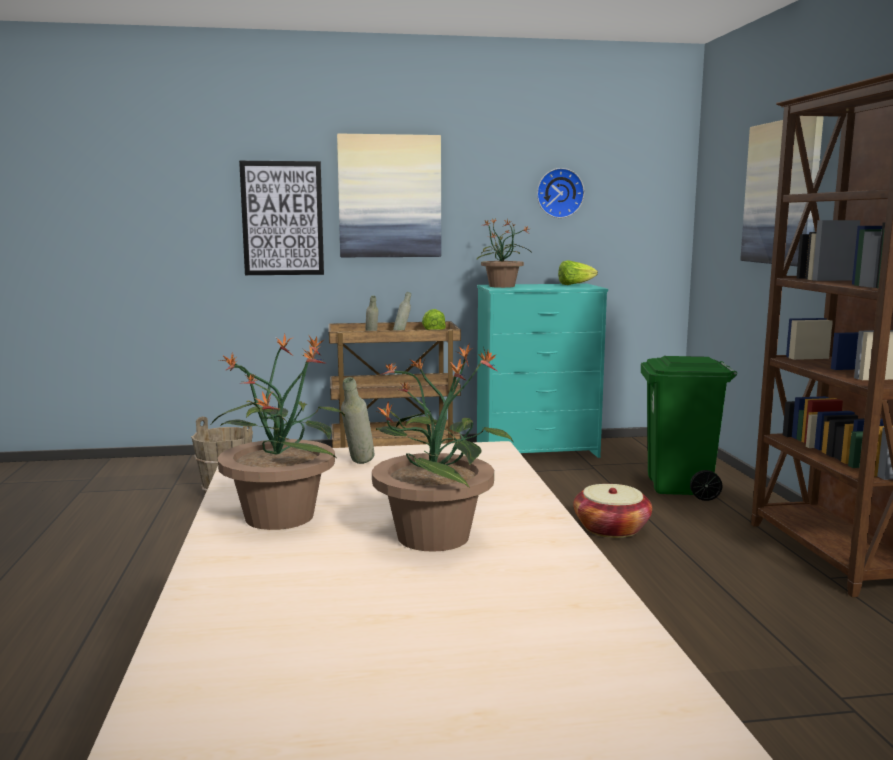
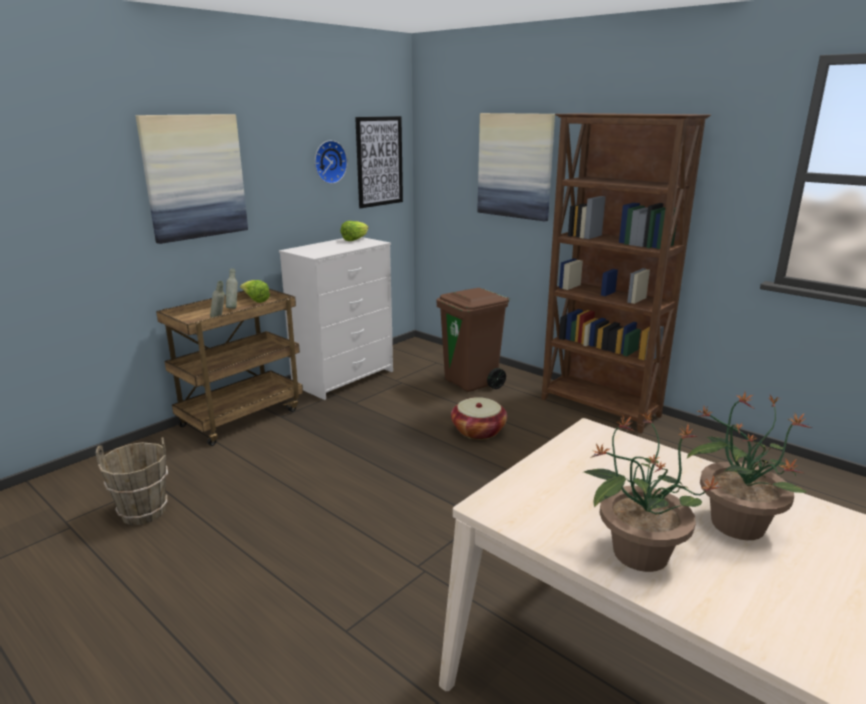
camera: 40 degrees left, 10 degrees up
picture [239,161,324,275] -> picture moved to [355,116,403,208]
grey bottle [341,377,375,464] -> none
potted plant [477,219,532,288] -> none
turquoise dresser [477,284,608,458] -> white dresser [279,237,393,400]
green trash can [641,356,737,501] -> brown trash can [436,288,510,392]

